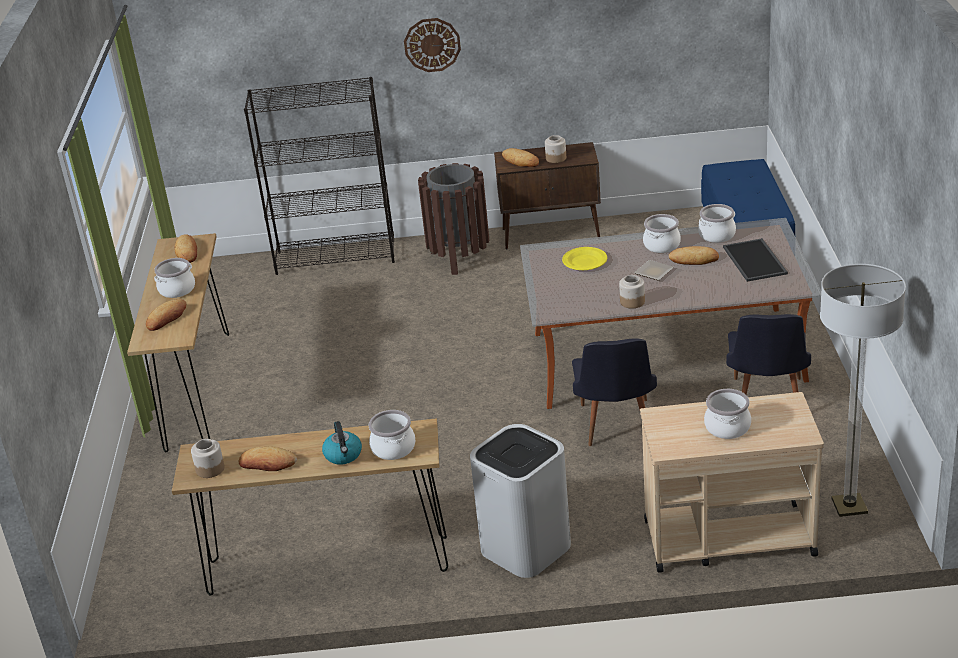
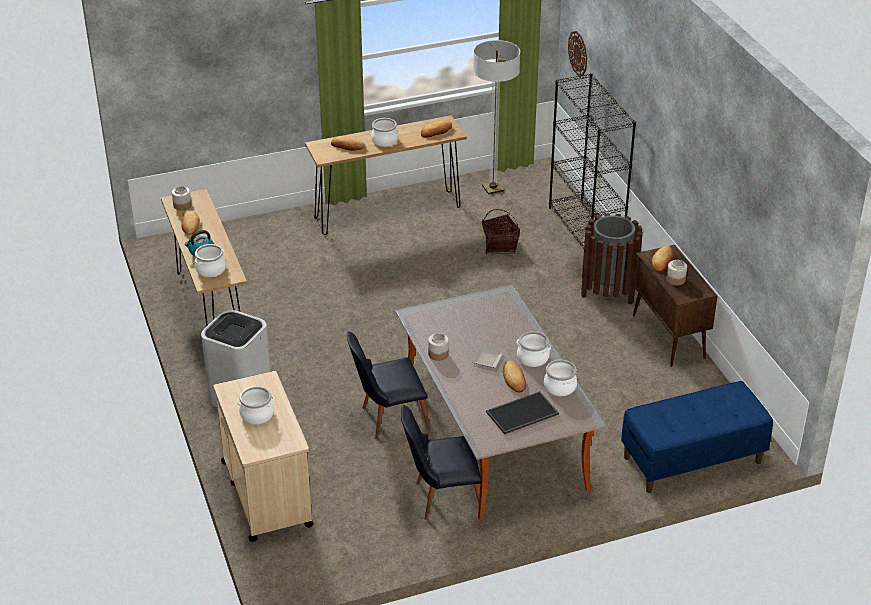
camera: 70 degrees right, 5 degrees up
wall clock [404,18,461,72] -> wall clock moved to [568,31,587,76]
yellow plate [562,247,607,270] -> none
floor lamp [820,264,906,517] -> floor lamp moved to [473,40,520,195]
none -> basket [482,209,520,254]

